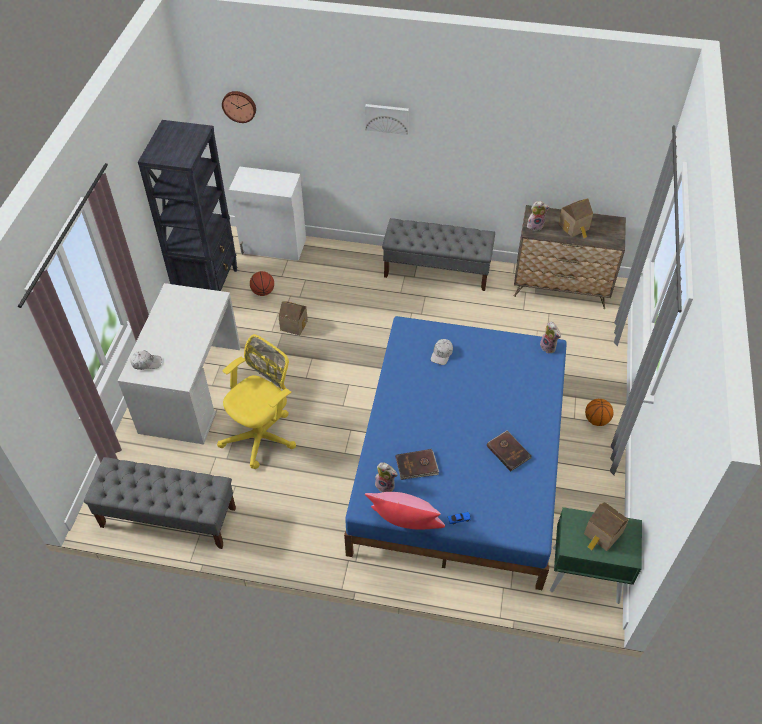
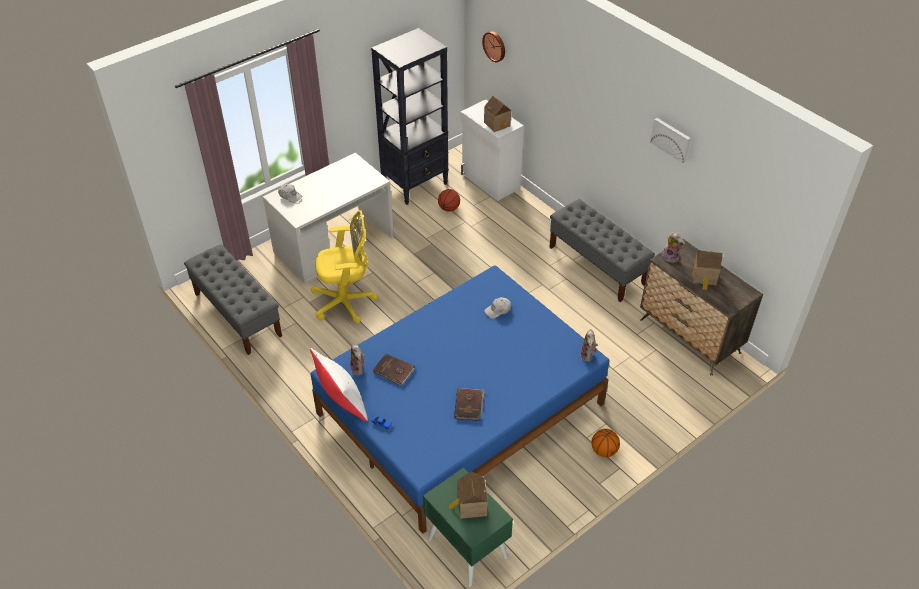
camera: 40 degrees right, 5 degrees down
toy house [278,301,308,335] -> toy house moved to [484,96,512,132]
picture [365,104,409,135] -> picture moved to [650,118,691,163]
pink pillow [365,492,445,530] -> white pillow [310,348,368,421]

